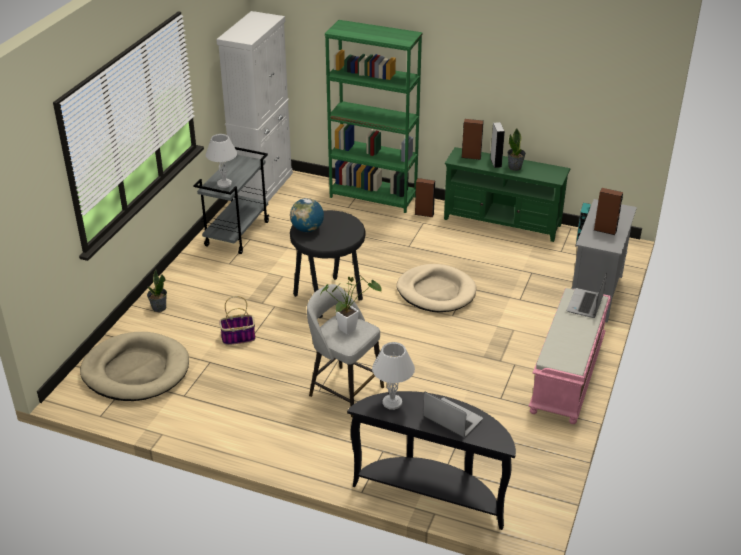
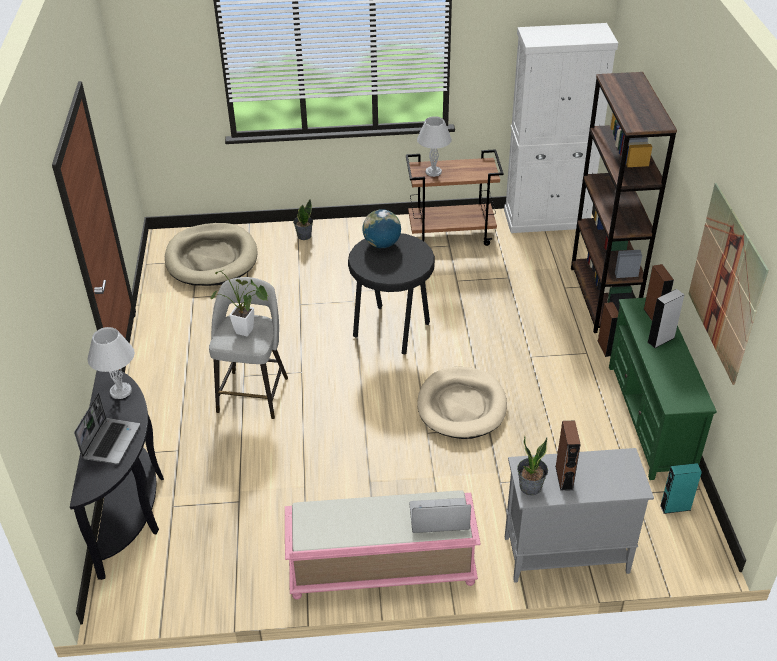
camera: 65 degrees right, 5 degrees up
grey cart [193,147,269,254] -> brown cart [406,149,504,246]
basket [219,296,256,345] -> none
green bookcase [325,20,422,213] -> brown bookcase [571,72,677,333]
potted plant [507,128,526,171] -> potted plant moved to [517,435,548,495]
none -> picture [689,183,769,385]

